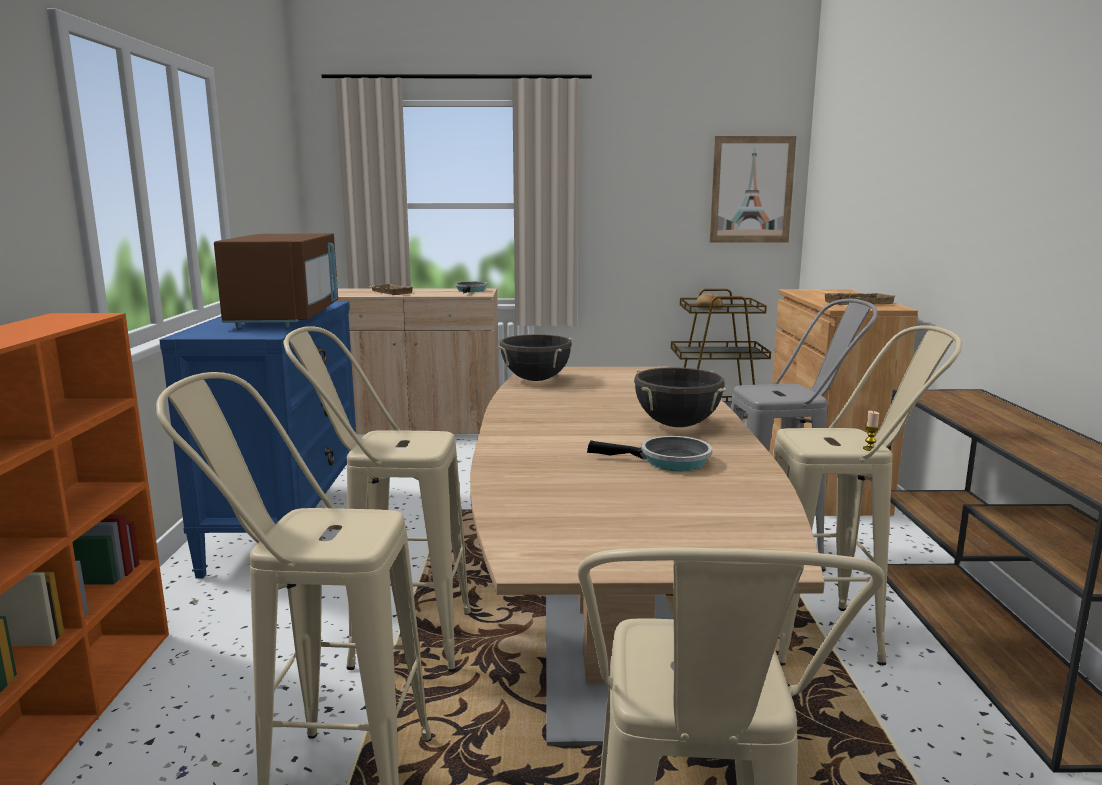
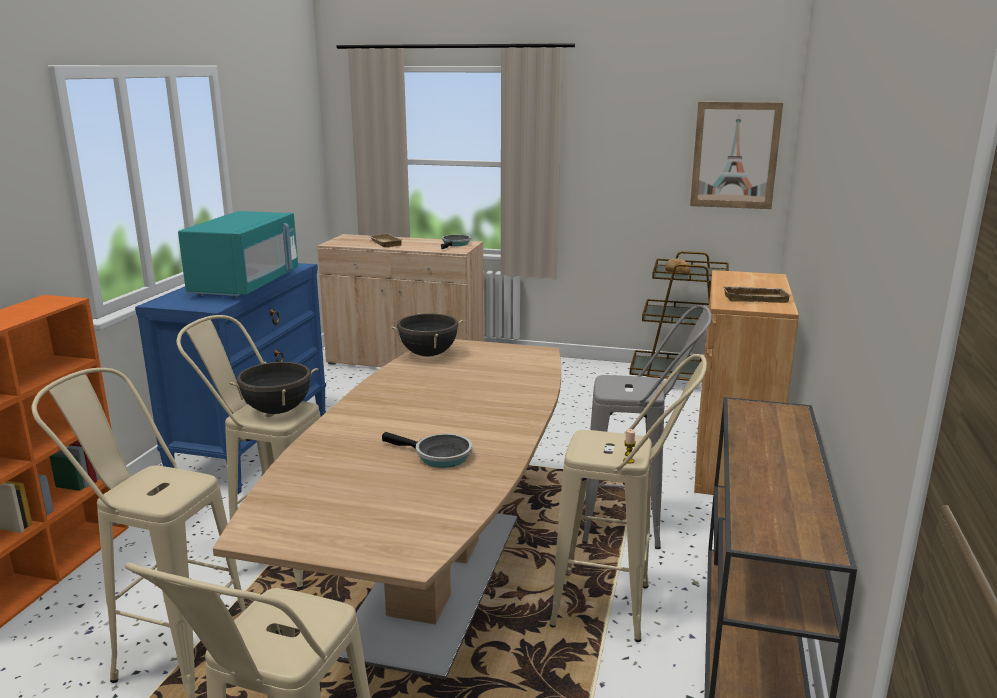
camera: 15 degrees right, 5 degrees up
brown microwave [214,233,338,328] -> turquoise microwave [178,211,298,299]
black cooking pot [634,367,726,427] -> black cooking pot moved to [228,362,318,414]

